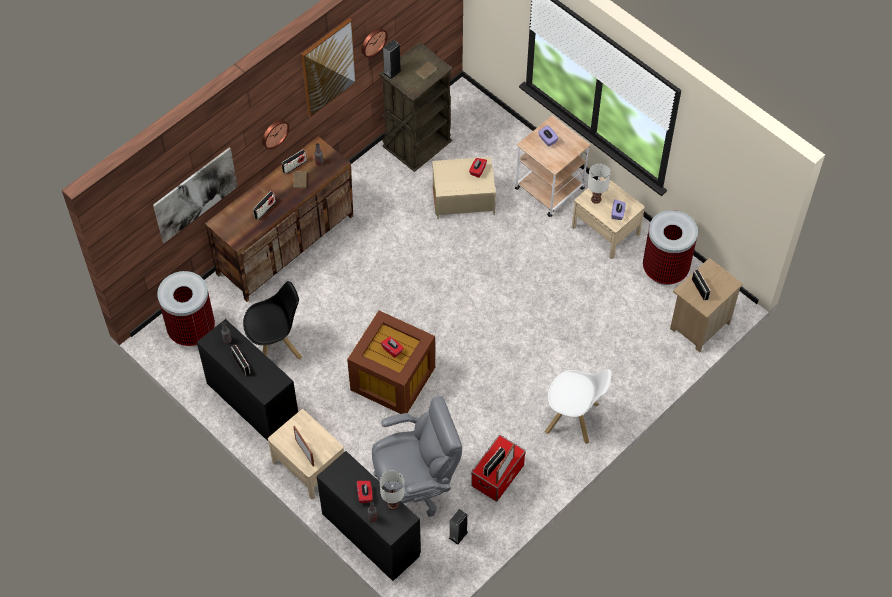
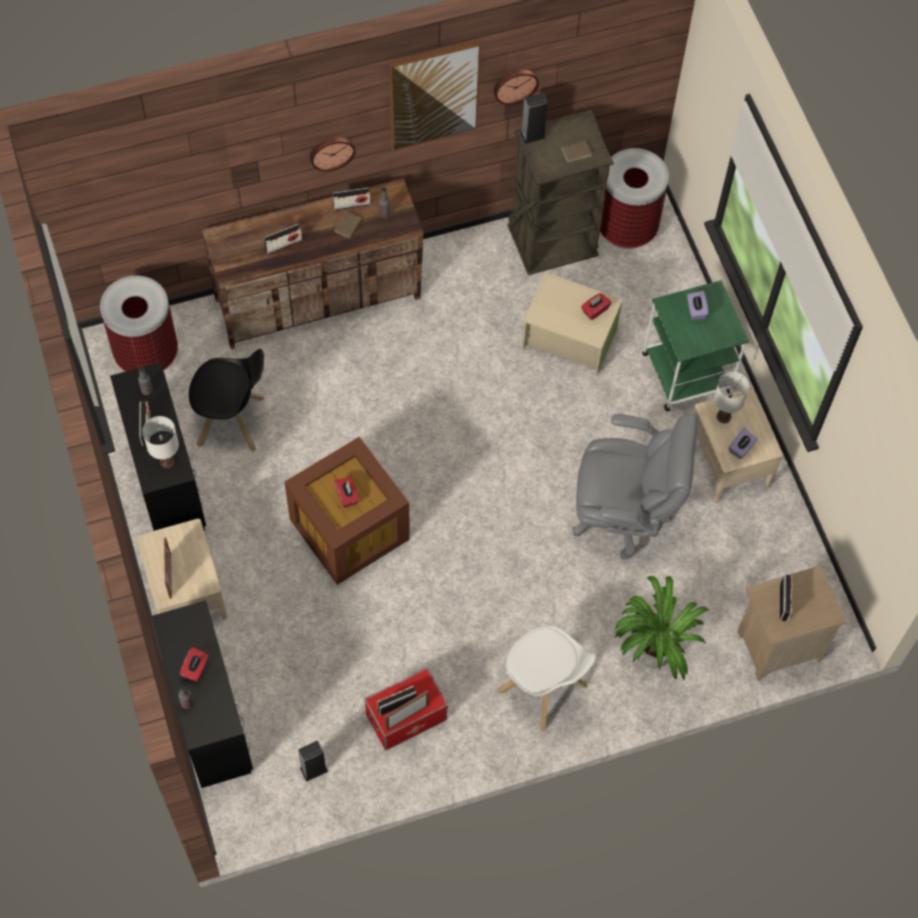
camera: 25 degrees right, 5 degrees up
picture [153,147,238,243] -> none
grey office chair [372,396,462,517] -> grey office chair moved to [572,414,697,560]
white table lamp [380,471,405,510] -> white table lamp moved to [142,416,179,469]
beige cart [515,115,591,217] -> green cart [642,280,749,412]
trash can [643,210,698,285] -> trash can moved to [600,148,669,249]
none -> potted plant [614,576,709,680]

